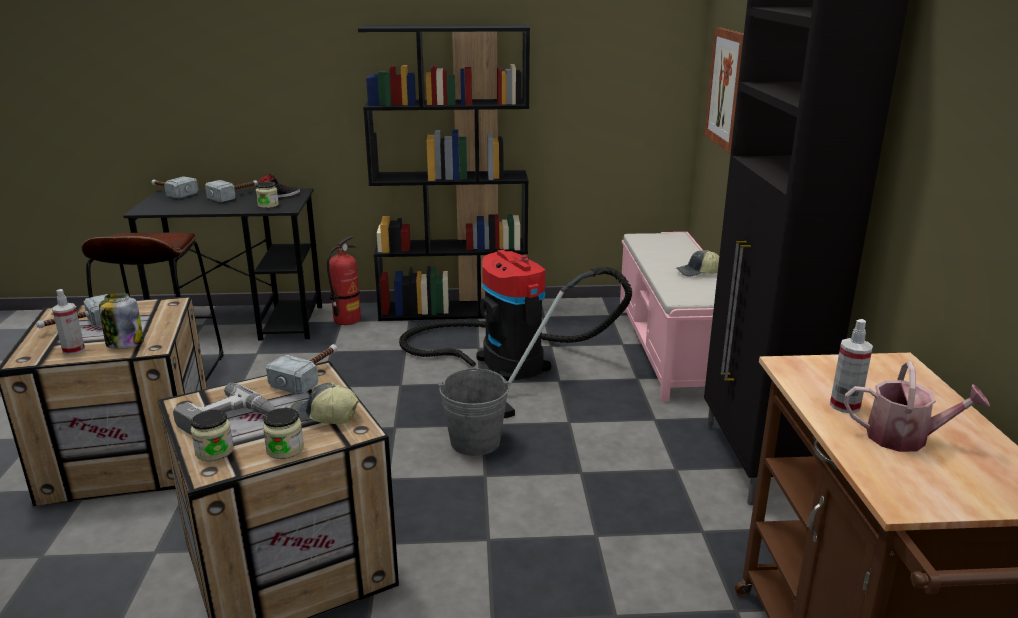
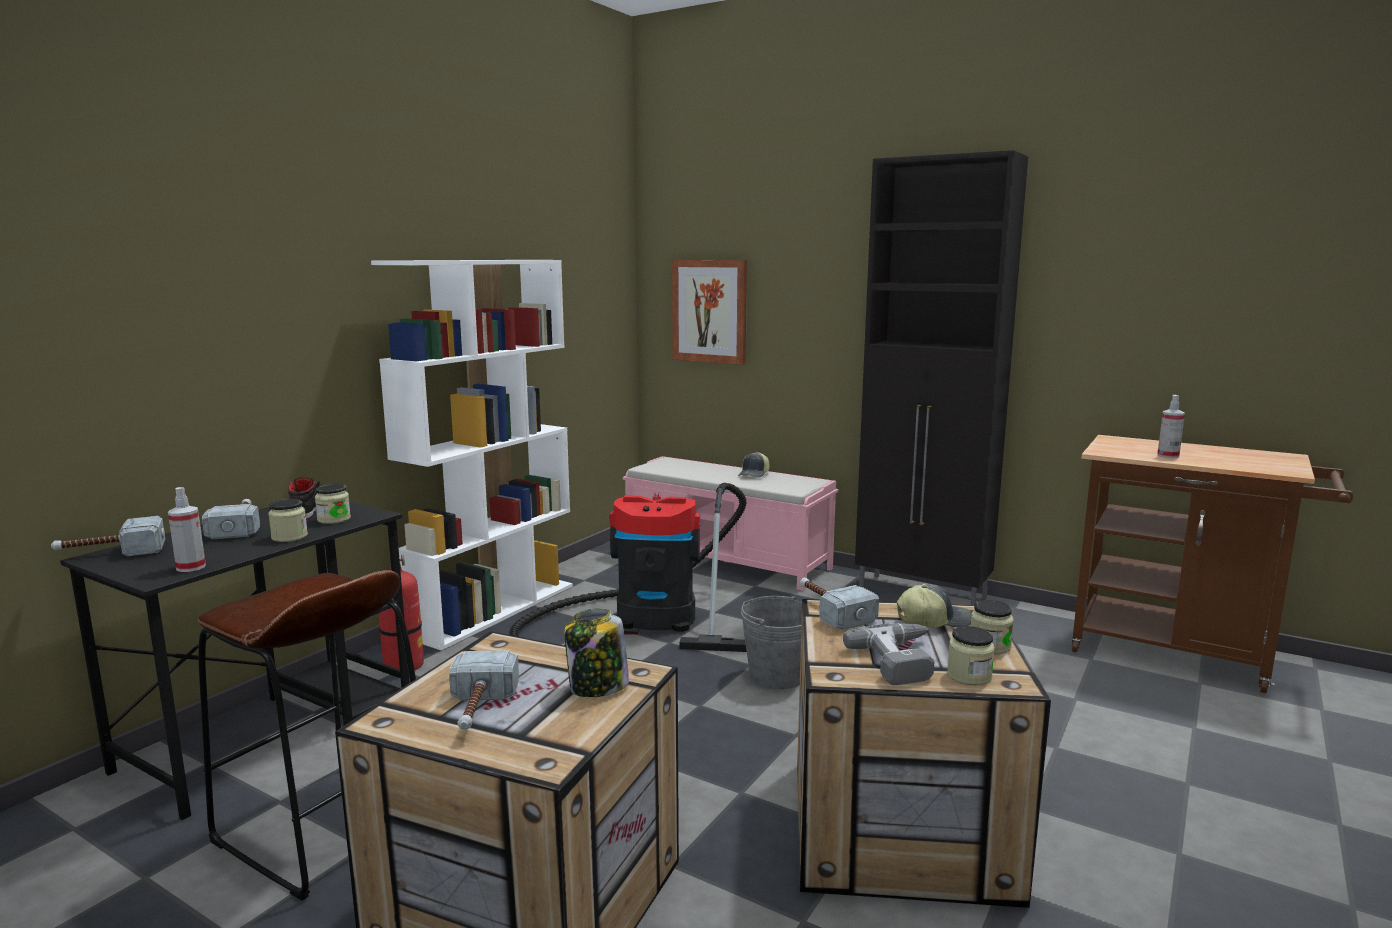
camera: 55 degrees left, 10 degrees down
spray bottle [52,289,85,355] -> spray bottle moved to [168,487,206,572]
cap [290,382,359,424] -> cap turned 150 degrees counterclockwise [896,583,971,627]
black bookcase [358,24,530,321] -> white bookcase [371,260,573,650]
watering can [844,361,990,452] -> none
none -> jar [268,499,308,542]

